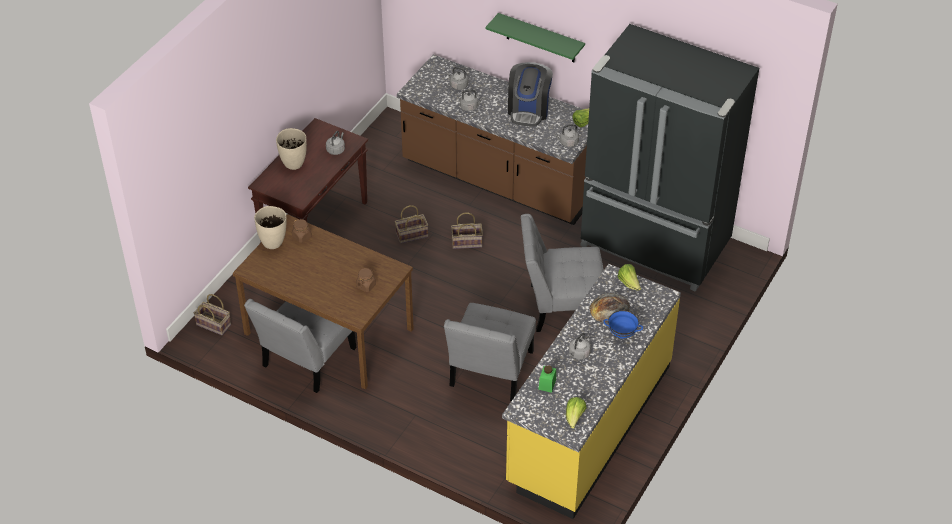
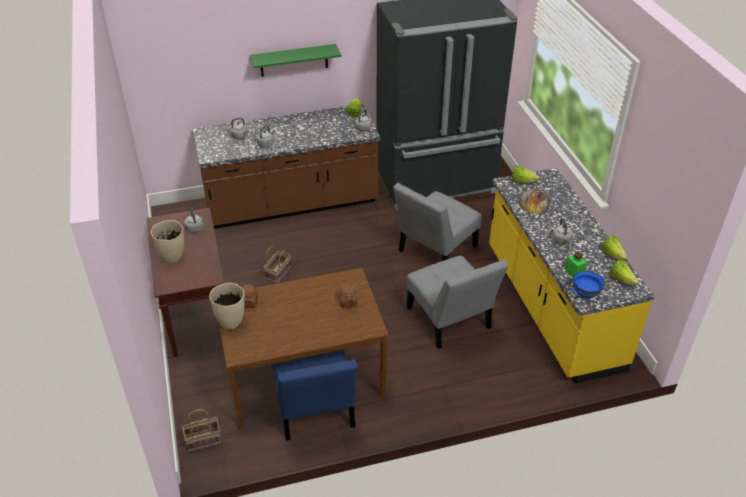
camera: 45 degrees left, 5 degrees down
grey chair [244,299,357,393] -> blue chair [272,349,357,441]
basket [451,212,483,249] -> none
coffee machine [508,62,553,127] -> none
blue bowl [603,311,643,339] -> blue bowl moved to [572,271,604,299]
none -> lettuce [602,236,628,261]

